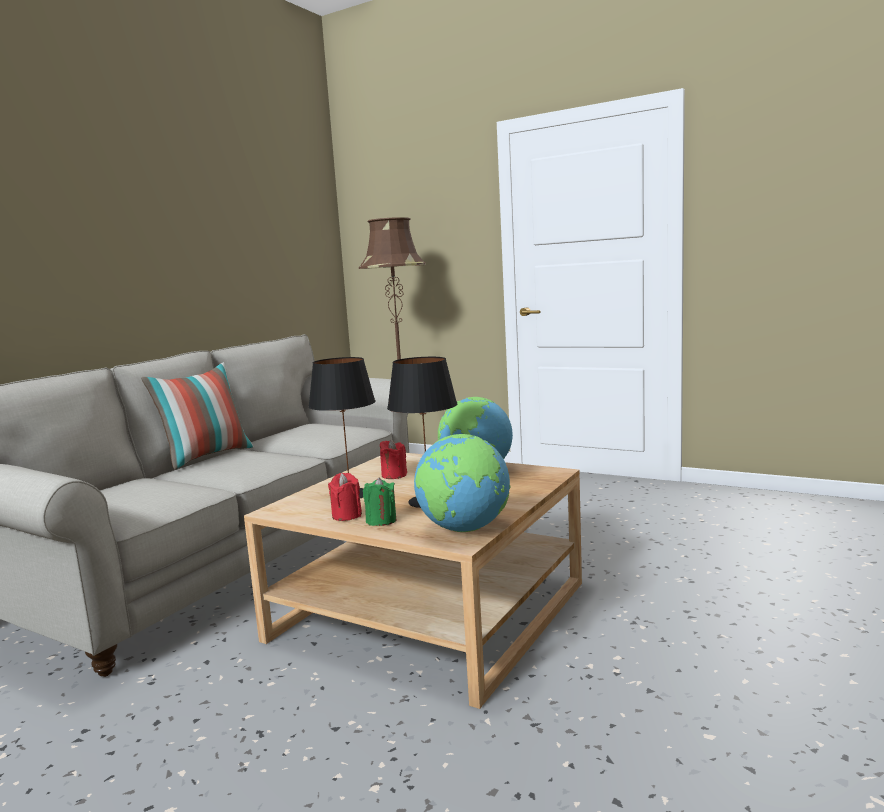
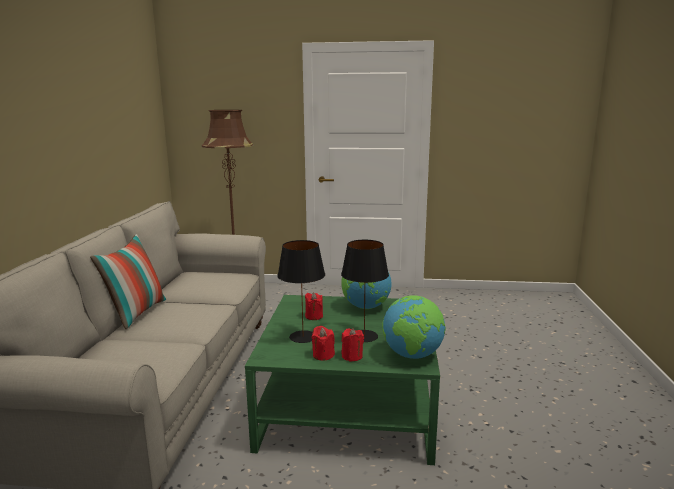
camera: 25 degrees left, 5 degrees up
beige coffee table [244,453,582,709] -> green coffee table [245,295,440,465]
green candle [363,477,397,526] -> red candle [341,328,364,362]

